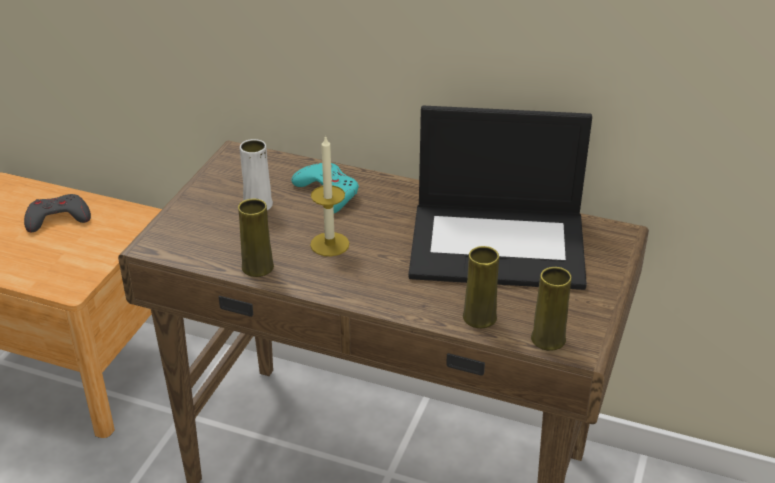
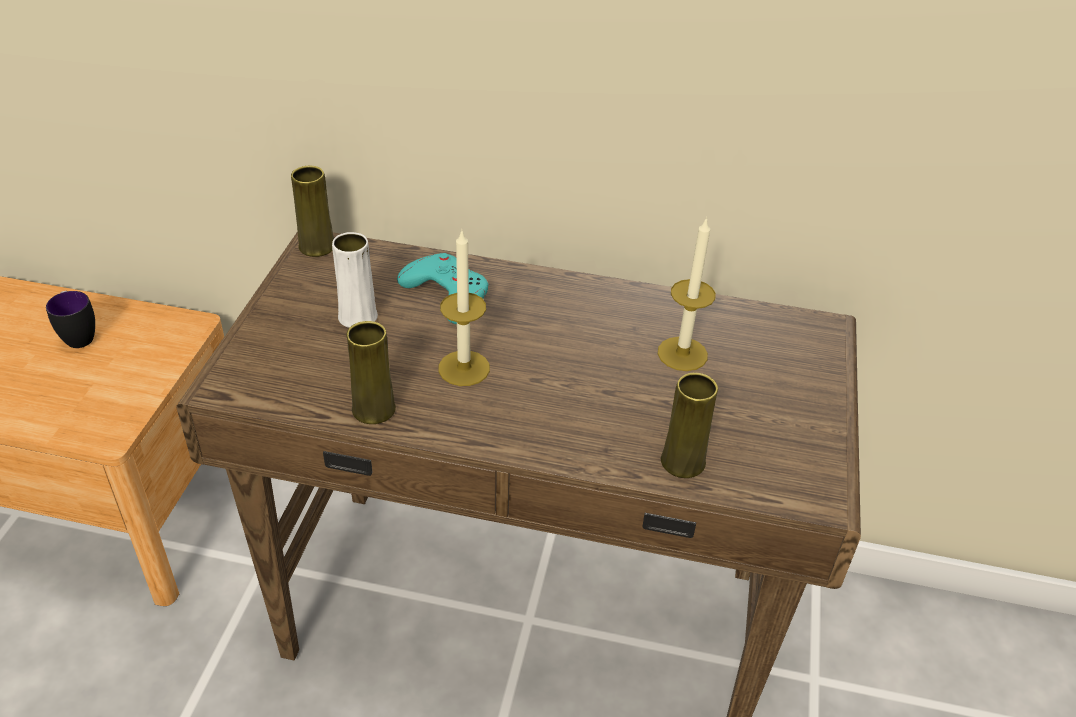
camera: 10 degrees left, 5 degrees up
grey game controller [24,194,91,232] -> mug [46,291,95,348]
laptop [409,106,592,290] -> candle [658,217,716,371]
yellow vase [531,267,571,351] -> yellow vase moved to [291,166,334,257]

